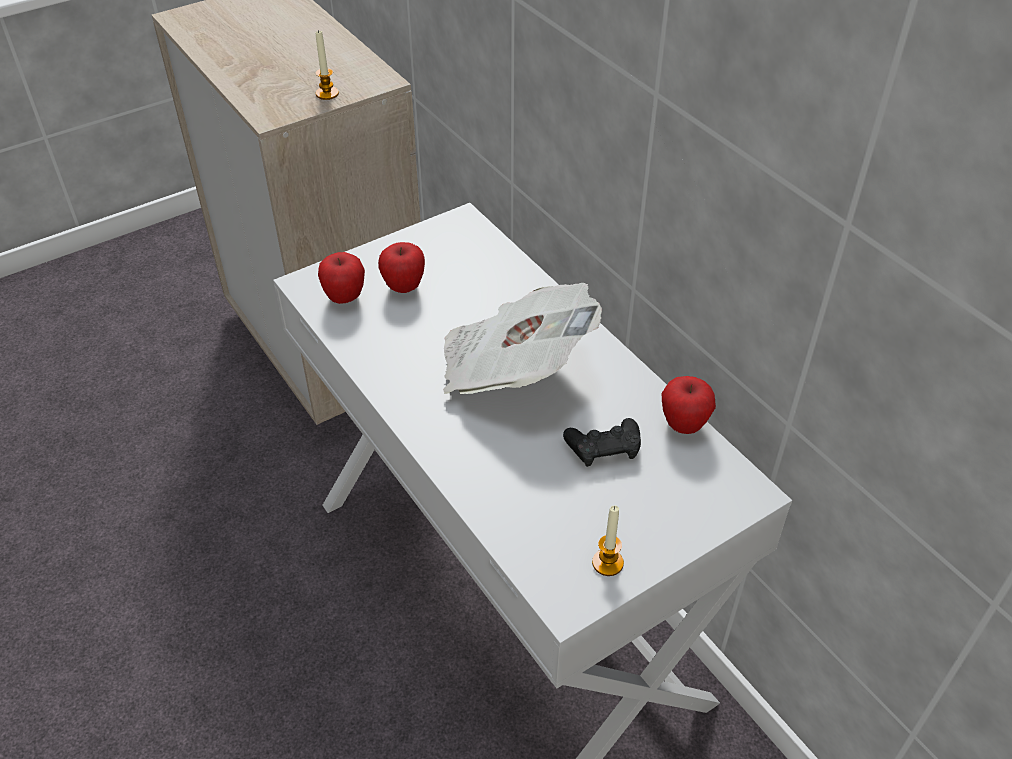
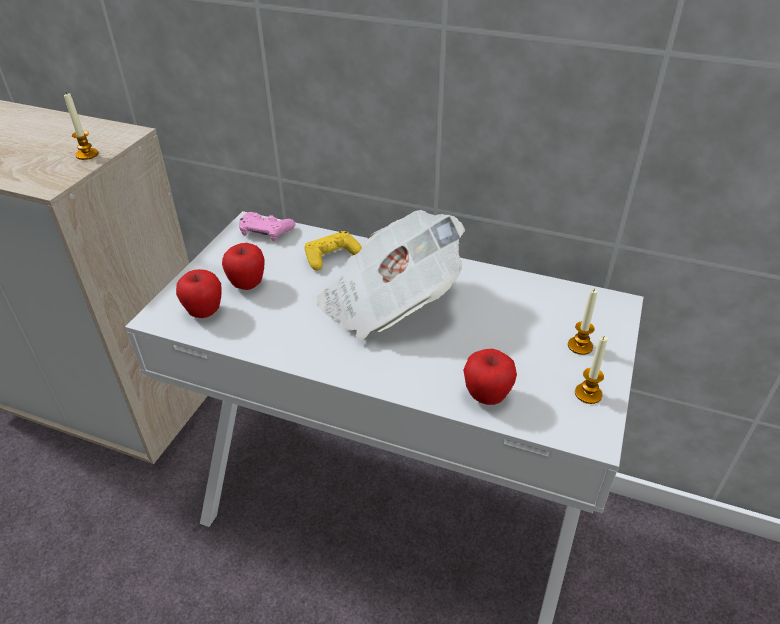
camera: 35 degrees left, 5 degrees down
black game controller [563,418,641,467] -> none
apple [661,376,716,434] -> apple moved to [463,349,517,405]
none -> pink game controller [239,212,295,241]
none -> yellow game controller [305,231,362,271]
none -> candle [568,289,598,355]

